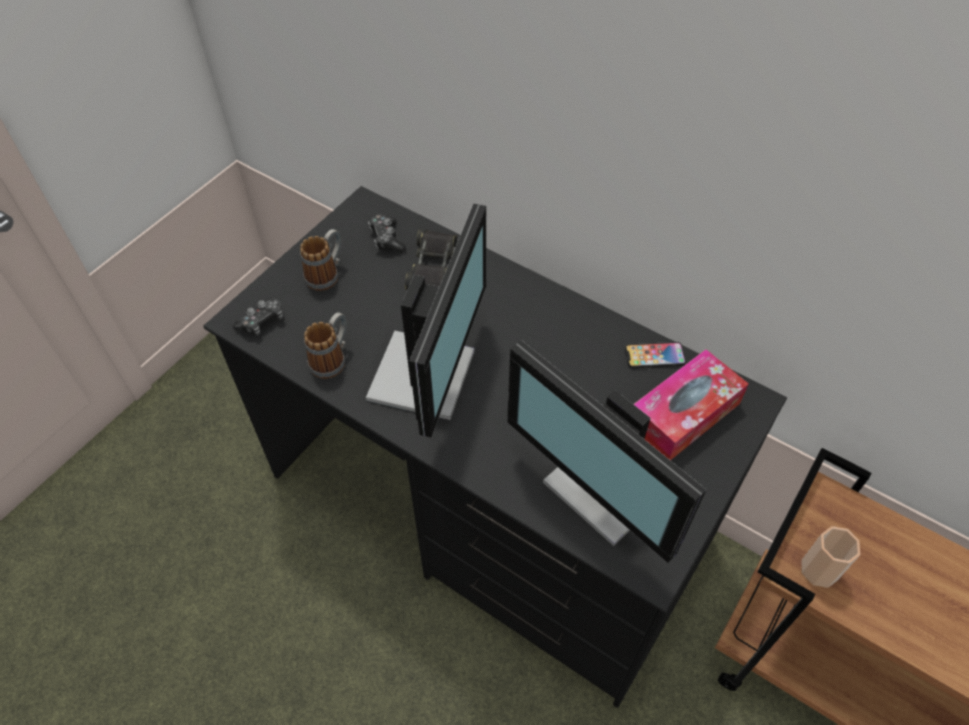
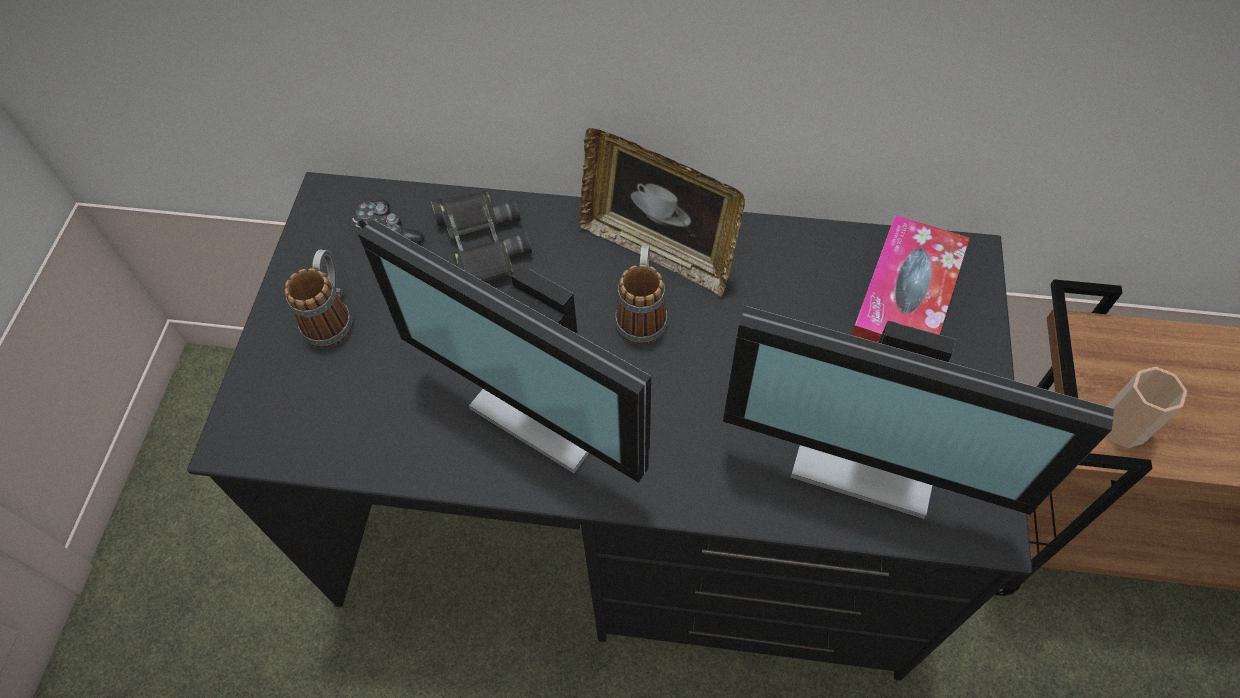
camera: 25 degrees left, 5 degrees up
game controller [233,298,283,336] -> none
mug [304,312,347,379] -> mug moved to [615,246,667,344]
monitor [366,204,486,437] -> monitor turned 135 degrees clockwise [358,219,651,483]
phone [625,342,686,368] -> none
none -> picture frame [579,128,745,297]

